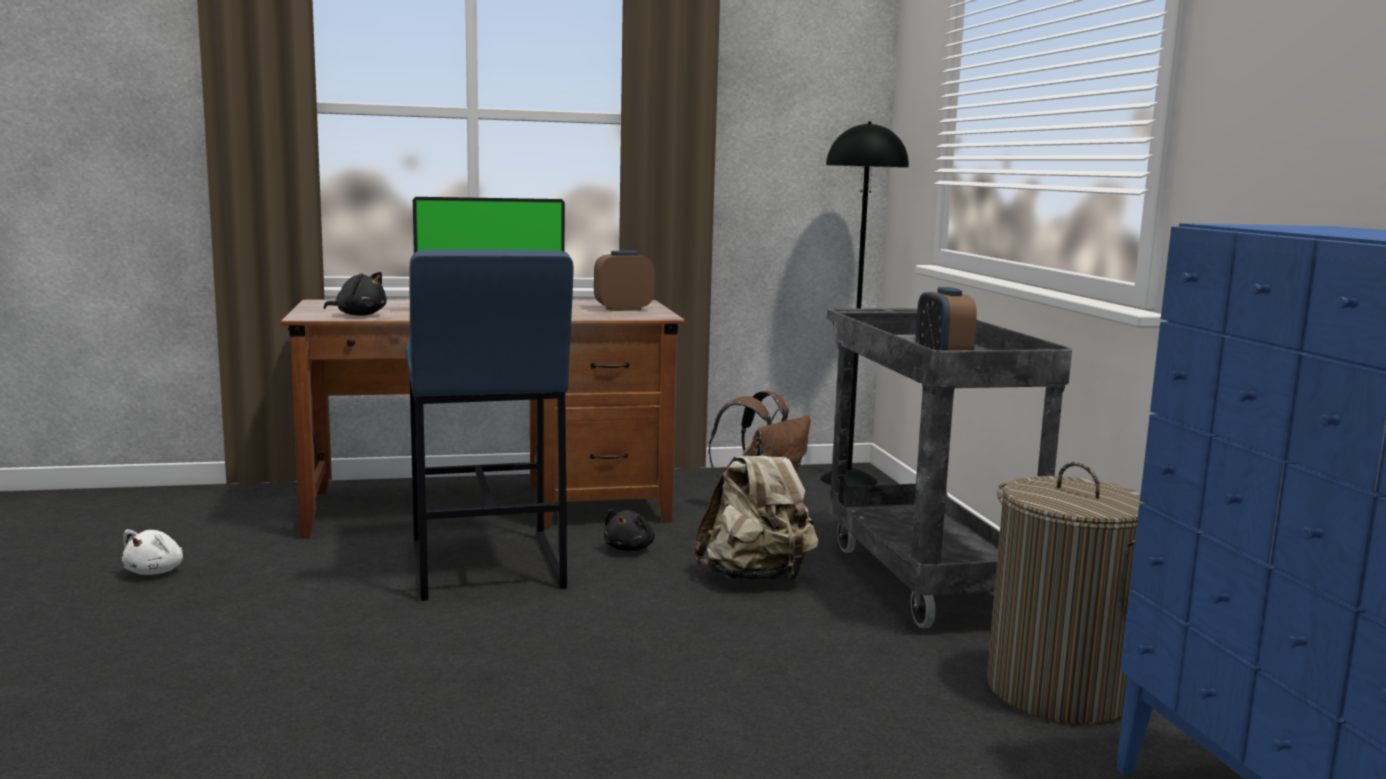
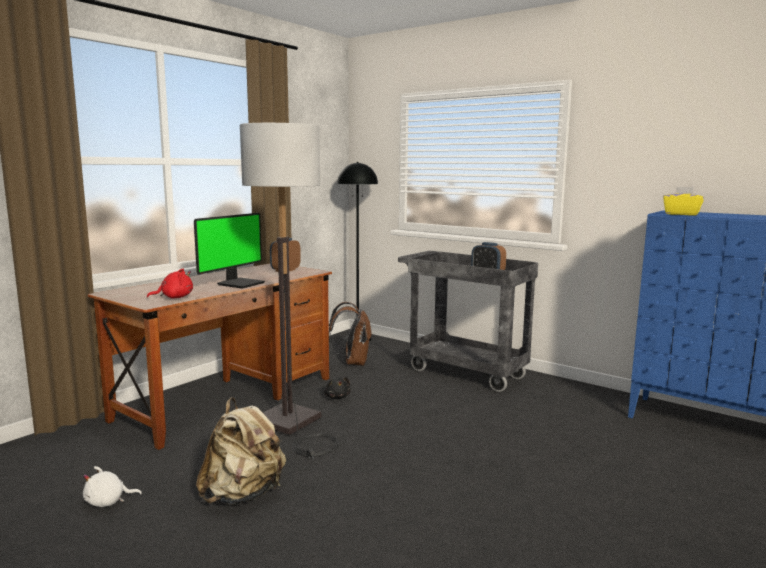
camera: 40 degrees left, 0 degrees up
white plush toy [122,529,183,575] -> white plush toy turned 105 degrees clockwise [83,466,142,507]
black plush toy [324,272,387,316] -> red plush toy [147,268,193,298]
blue stool [406,249,574,601] -> floor lamp [240,123,340,460]
beige backpack [694,438,819,581] -> beige backpack moved to [196,397,286,505]
laundry basket [987,462,1144,724] -> none
none -> yellow tissue box [663,187,704,216]

